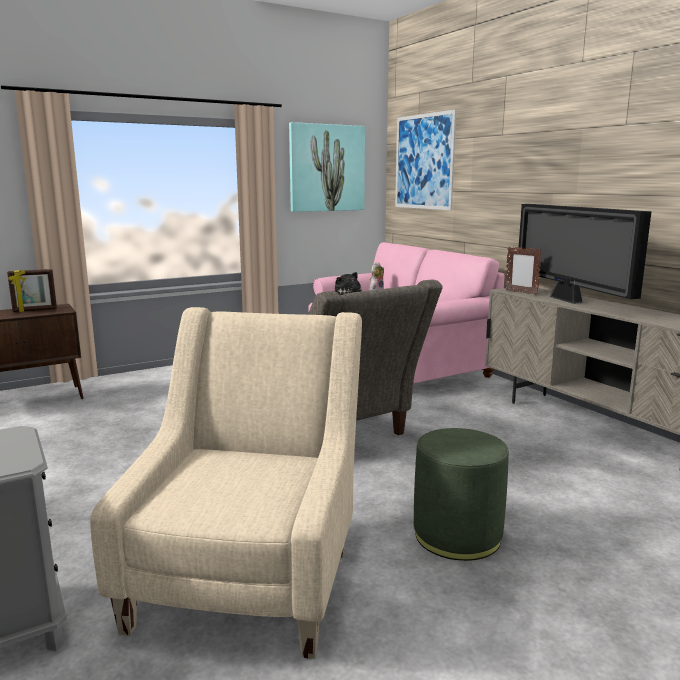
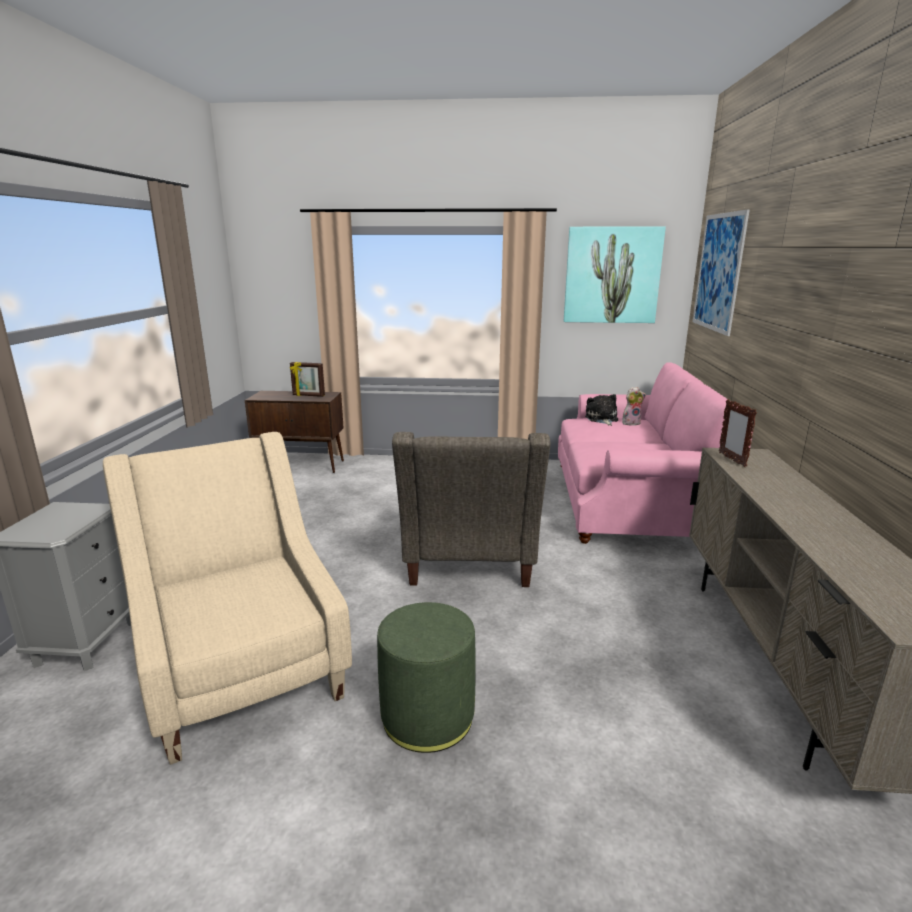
camera: 35 degrees right, 5 degrees up
beige armchair [90,307,362,659] -> beige armchair turned 75 degrees counterclockwise [103,432,352,765]
television [518,204,652,304] -> none

